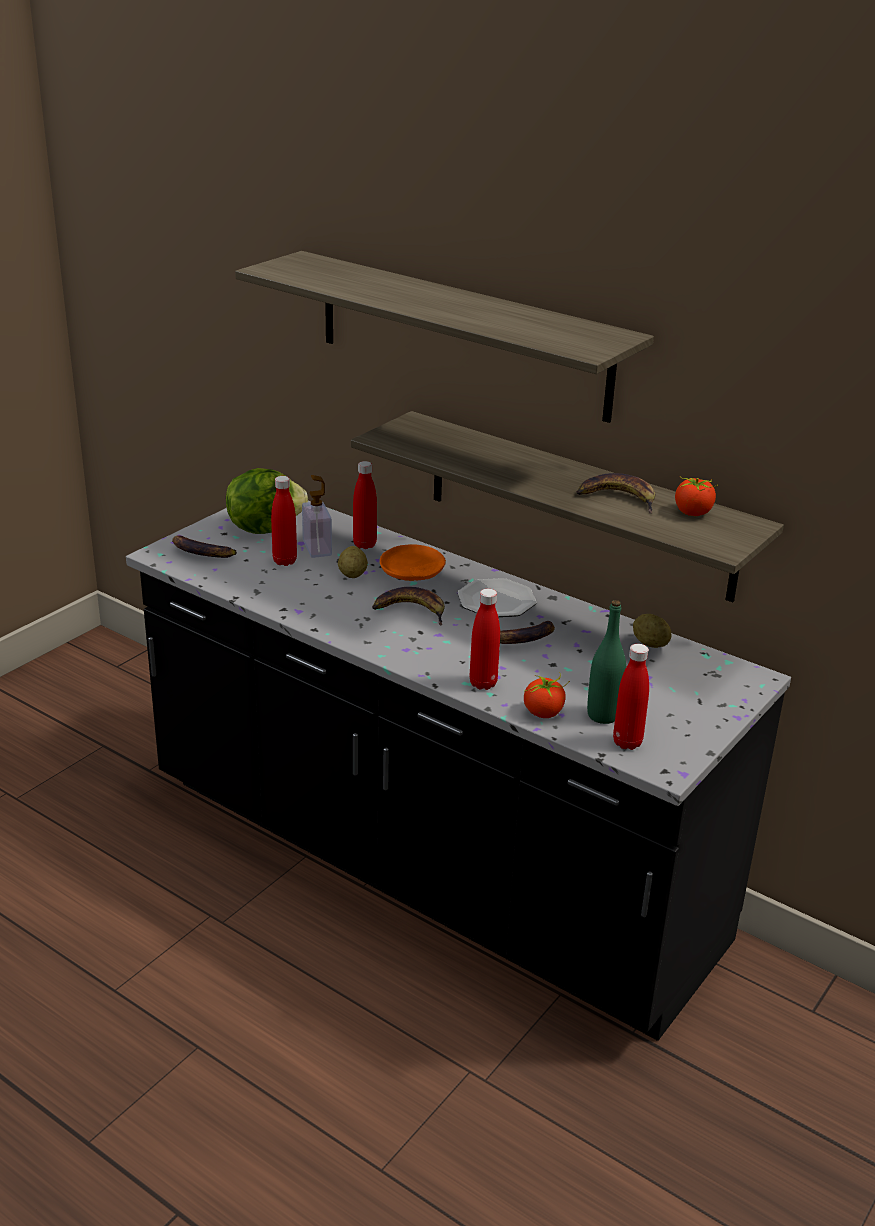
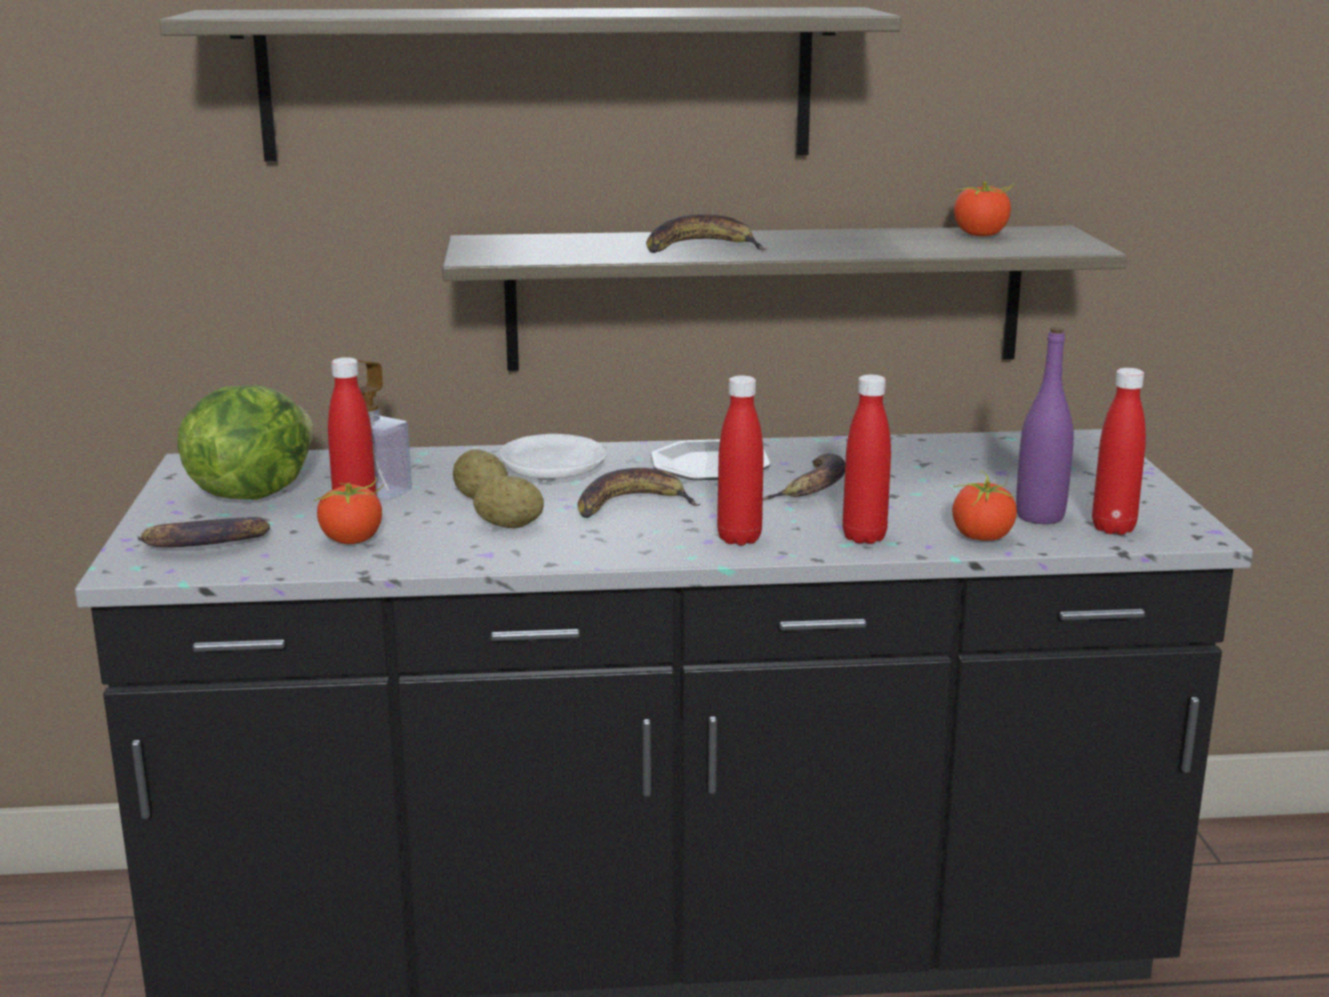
camera: 40 degrees left, 10 degrees down
red bottle [353,461,377,549] -> red bottle moved to [717,376,763,546]
orange plate [380,544,446,581] -> white plate [499,434,607,482]
banana [577,473,655,514] -> banana moved to [646,214,768,253]
green bottle [587,600,626,724] -> purple bottle [1016,327,1074,524]
potato [633,614,671,648] -> potato moved to [473,476,544,528]
none -> tomato [313,477,384,544]

